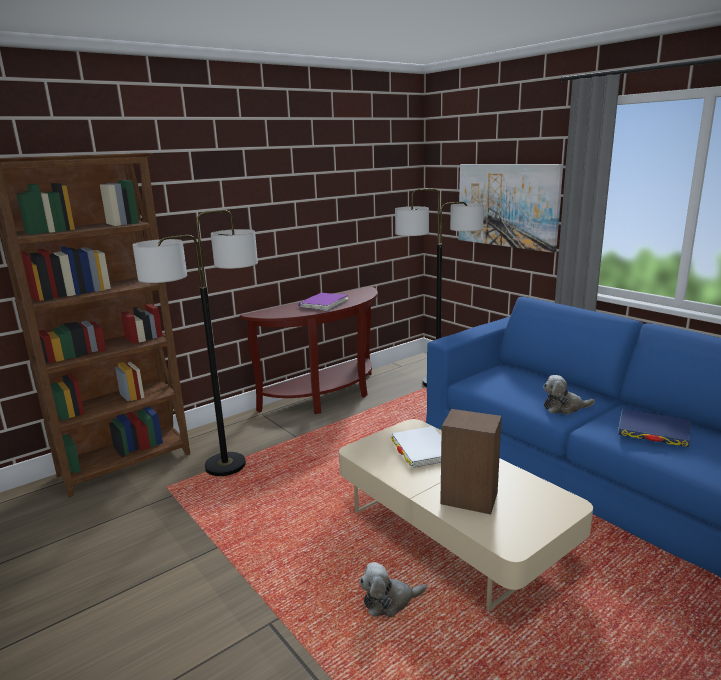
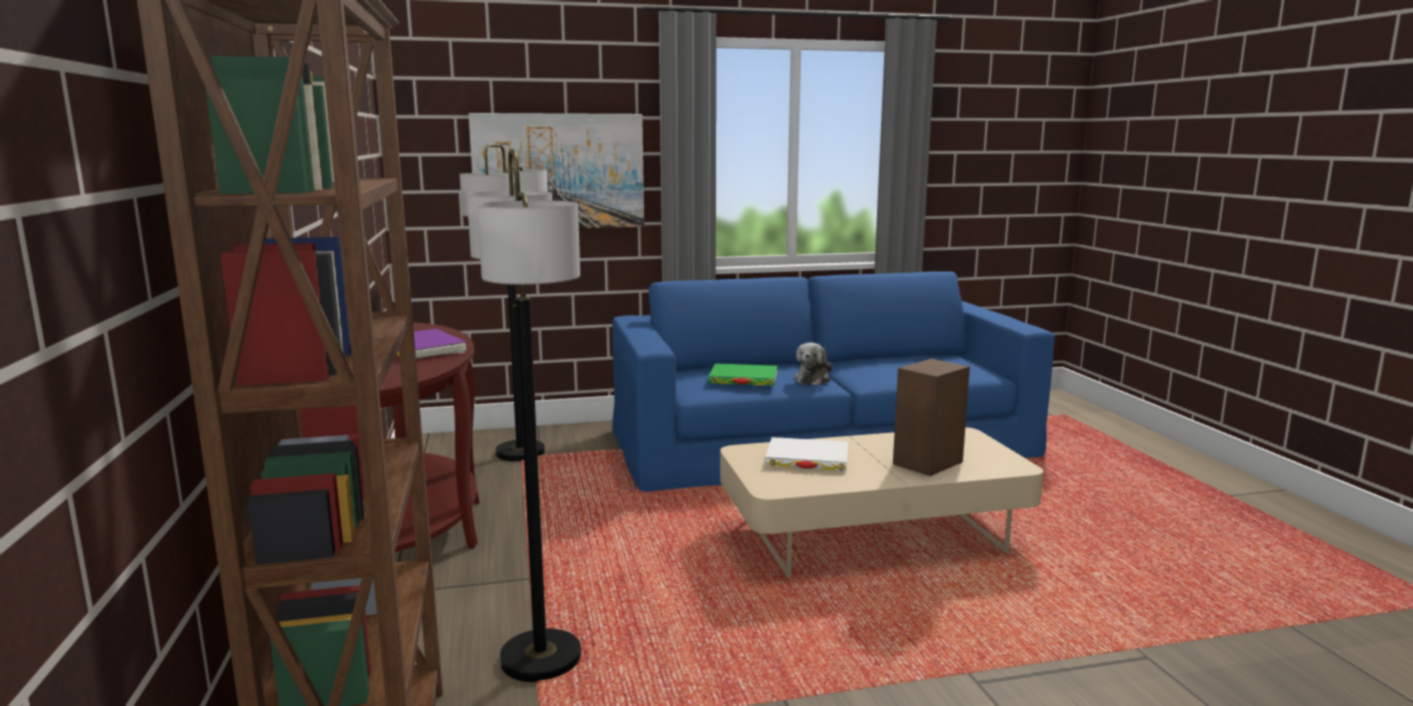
camera: 65 degrees left, 5 degrees down
plush toy [359,562,427,617] -> none
blue book [618,409,690,447] -> none
none -> green book [709,363,778,386]

